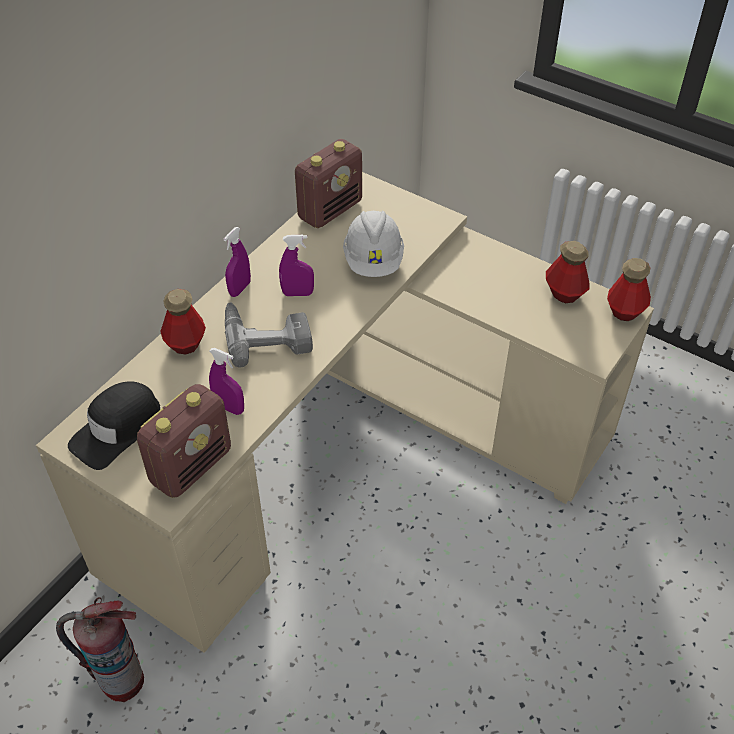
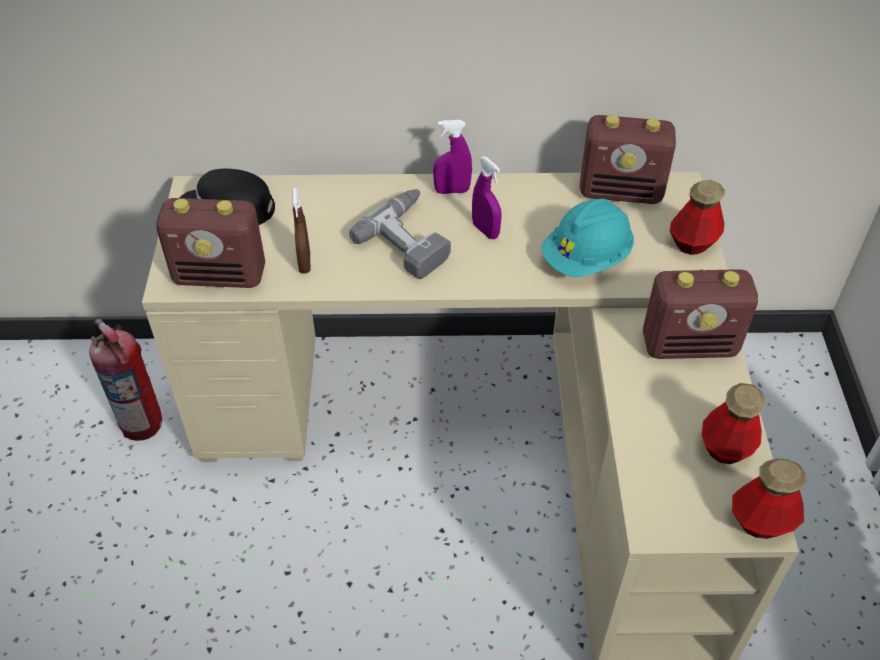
camera: 55 degrees right, 0 degrees up
bottle [160,289,206,355] -> bottle moved to [670,180,725,255]
purple spray bottle [209,348,244,415] -> brown spray bottle [292,187,310,274]
white hard hat [343,211,404,277] -> turquoise hard hat [541,199,634,277]
none -> radio [643,269,758,359]

